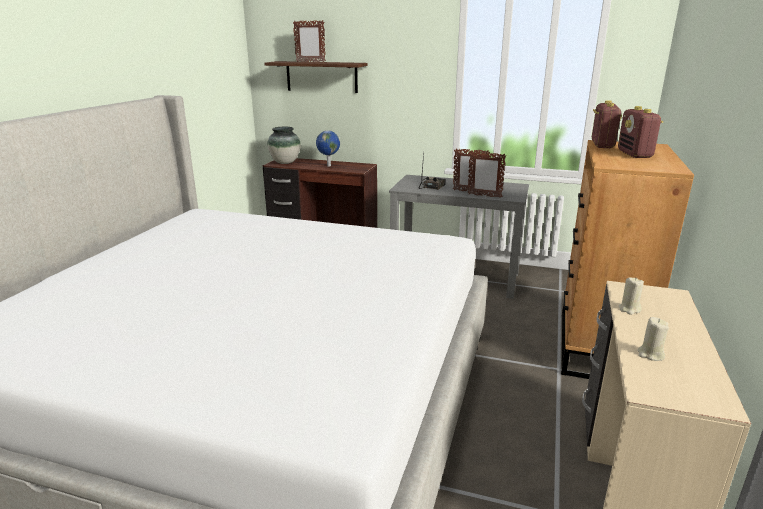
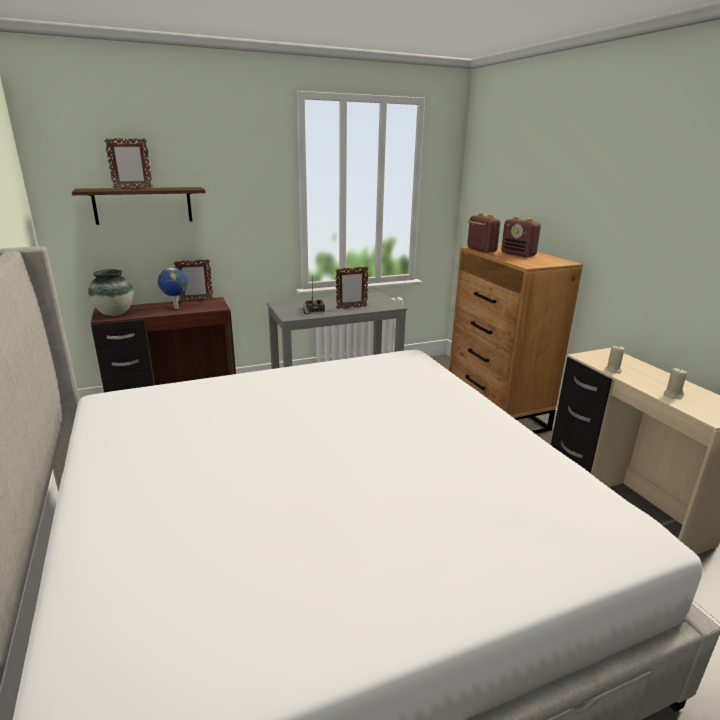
camera: 40 degrees left, 0 degrees up
picture frame [468,152,506,198] -> picture frame moved to [174,259,213,302]

